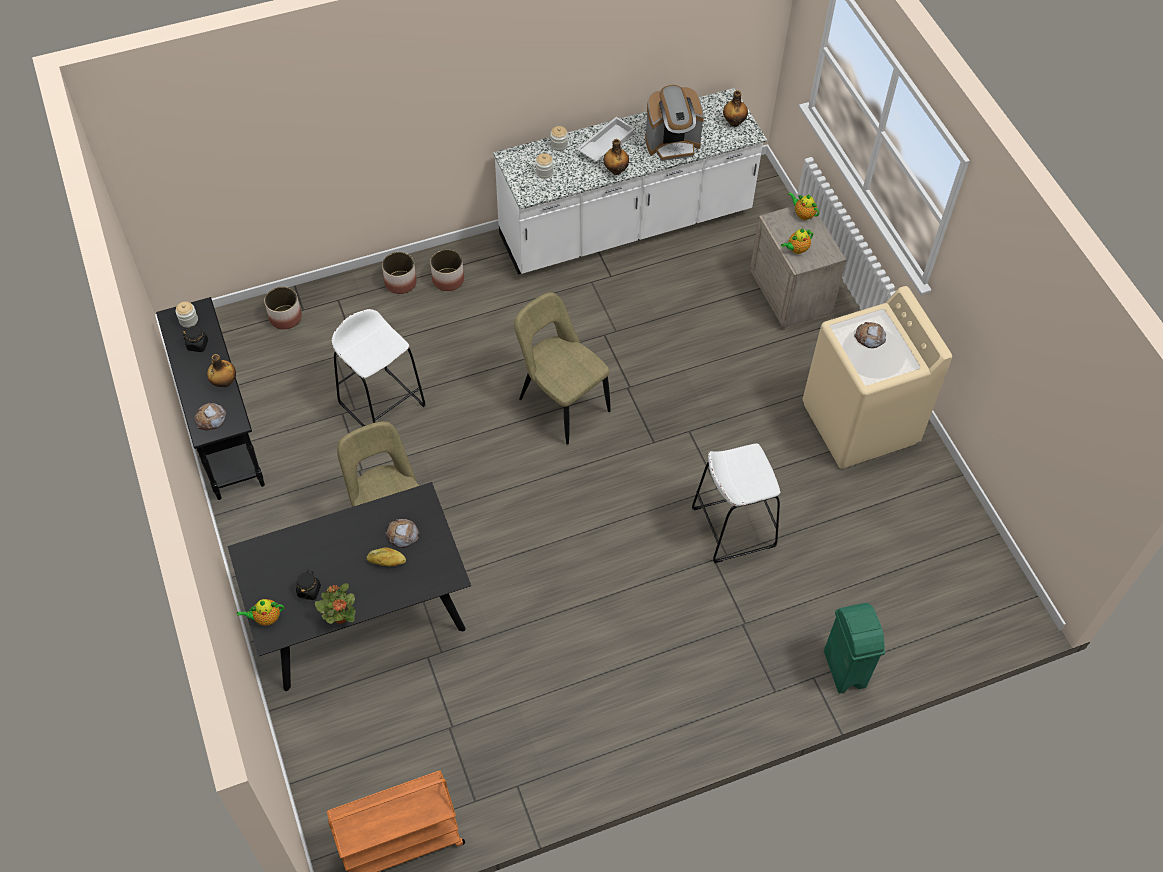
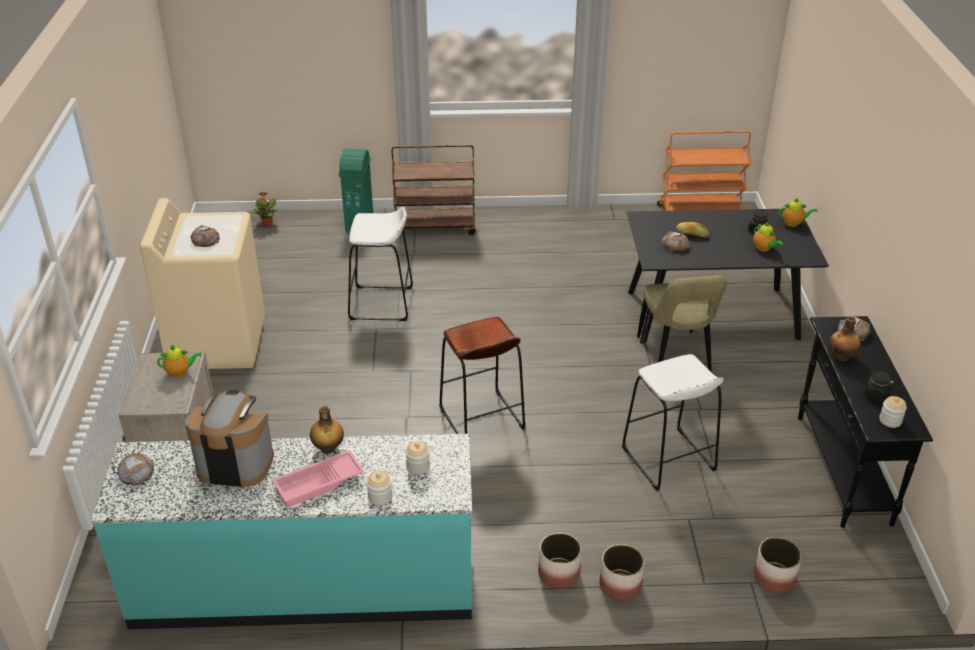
camera: 160 degrees left, 20 degrees down
potted plant [315,583,356,624] -> potted plant moved to [252,192,278,226]
white counter [493,88,767,275] -> turquoise counter [91,434,472,629]
beige chair [514,292,611,445] -> brown stool [439,317,525,434]
white tray [577,117,635,162] -> pink tray [272,450,364,508]
bottle [723,90,748,127] -> bread [117,452,154,485]
teapot [788,192,819,220] -> teapot moved to [753,222,783,252]
none -> brown cart [392,145,476,236]

